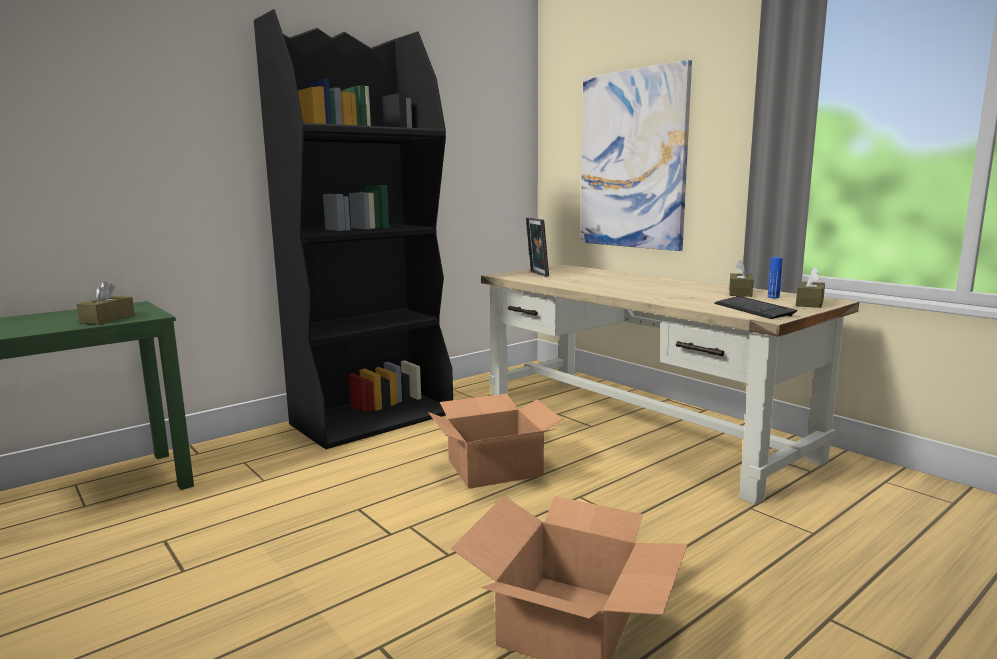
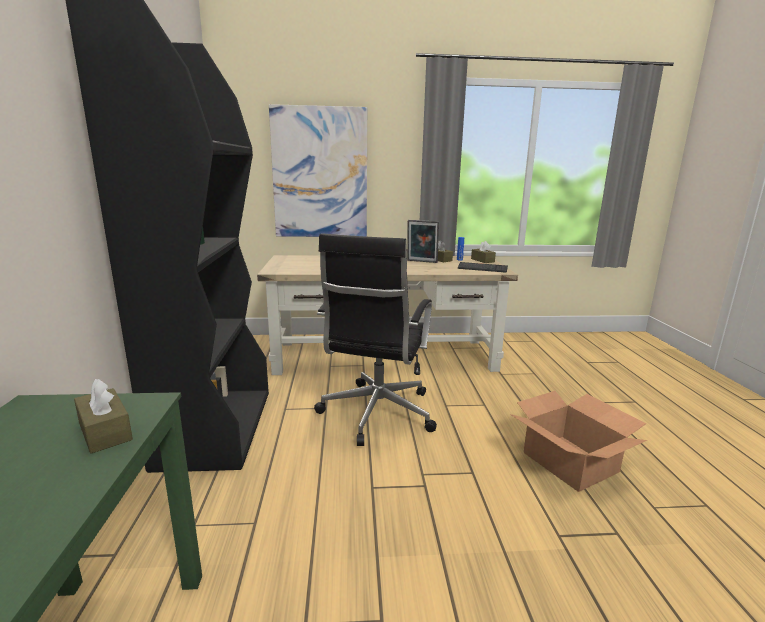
camera: 55 degrees left, 5 degrees up
cardboard box [428,394,563,489] -> black office chair [314,233,437,446]
picture frame [526,217,549,277] -> picture frame moved to [407,220,439,263]

